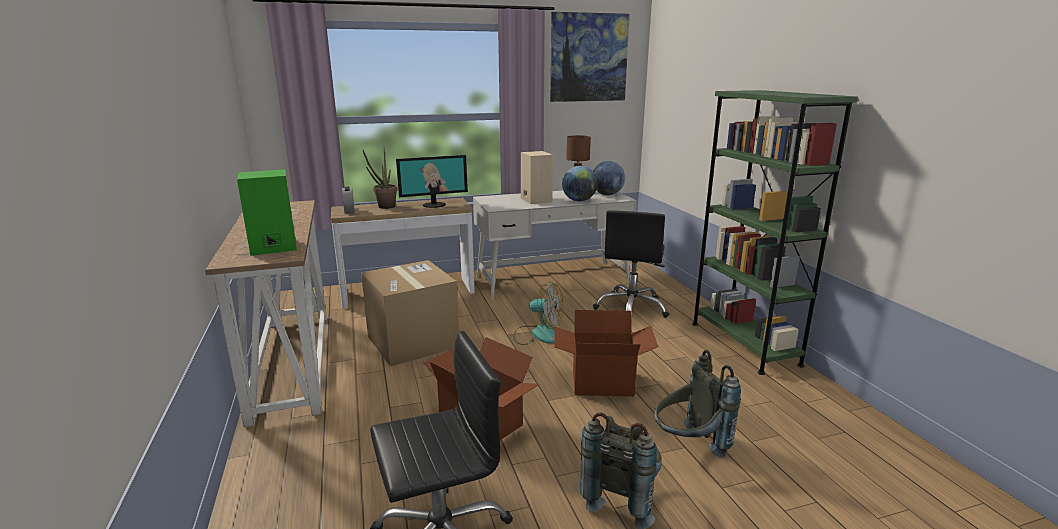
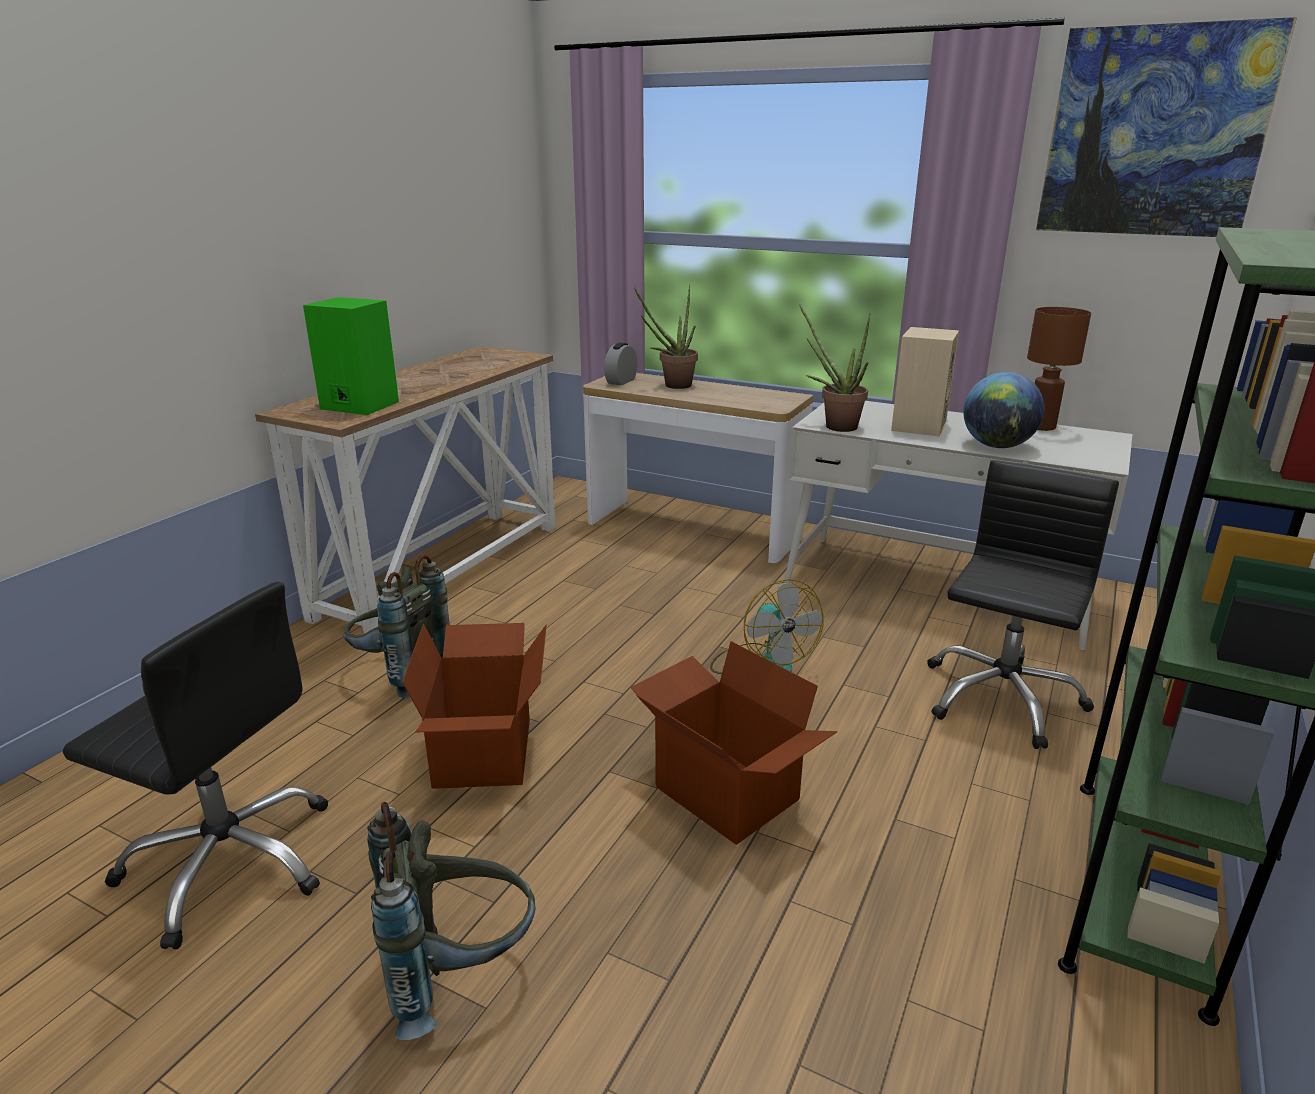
camera: 45 degrees right, 5 degrees up
cardboard box [361,260,459,367] -> none
monitor [396,155,468,208] -> none
globe [593,161,625,195] -> none
black office chair [593,210,669,318] -> black office chair turned 150 degrees clockwise [927,460,1119,749]
grey backpack [654,350,741,458] -> grey backpack moved to [343,555,450,698]
none -> potted plant [799,304,870,432]

